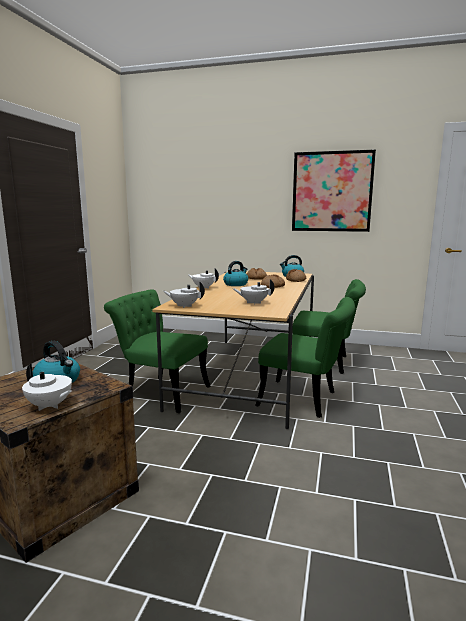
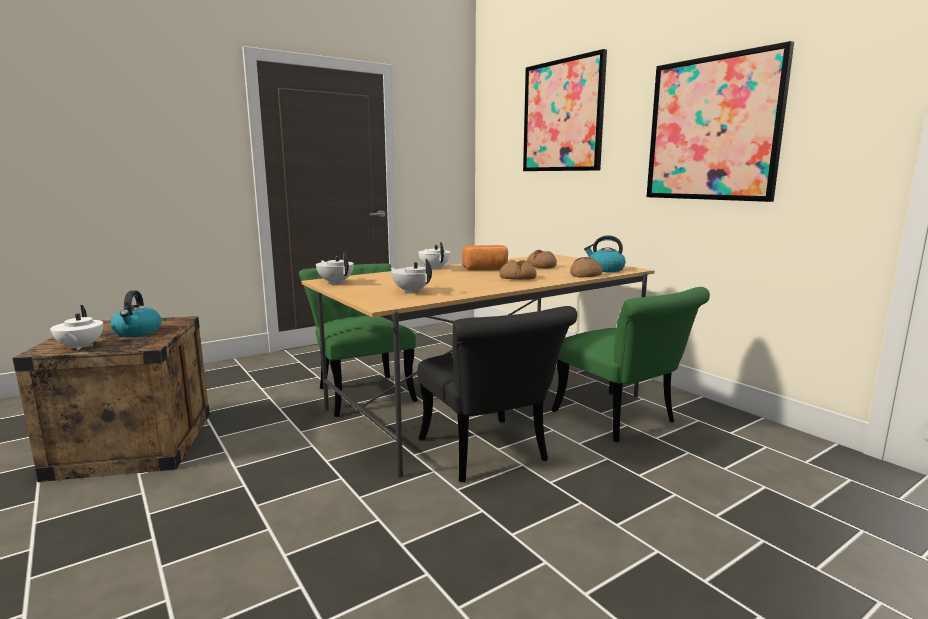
camera: 40 degrees right, 0 degrees up
kettle [223,261,248,286] -> bread [462,245,508,270]
green chair [255,297,355,418] -> black chair [418,306,577,482]
none -> picture [523,49,607,171]

